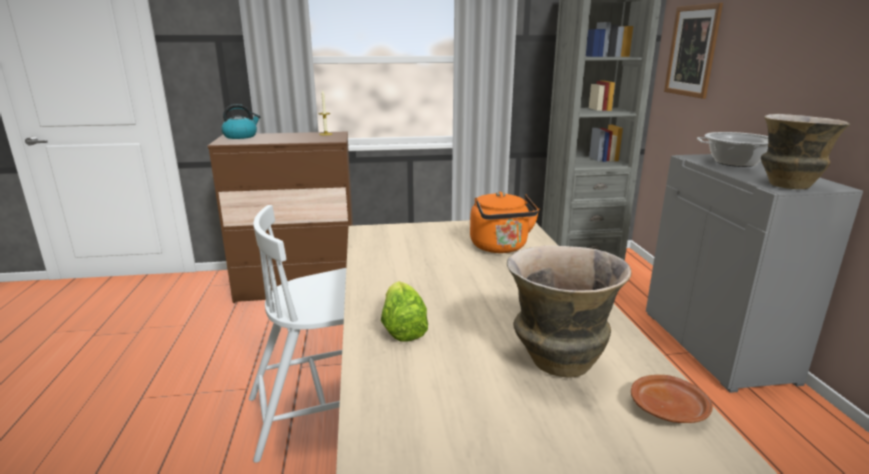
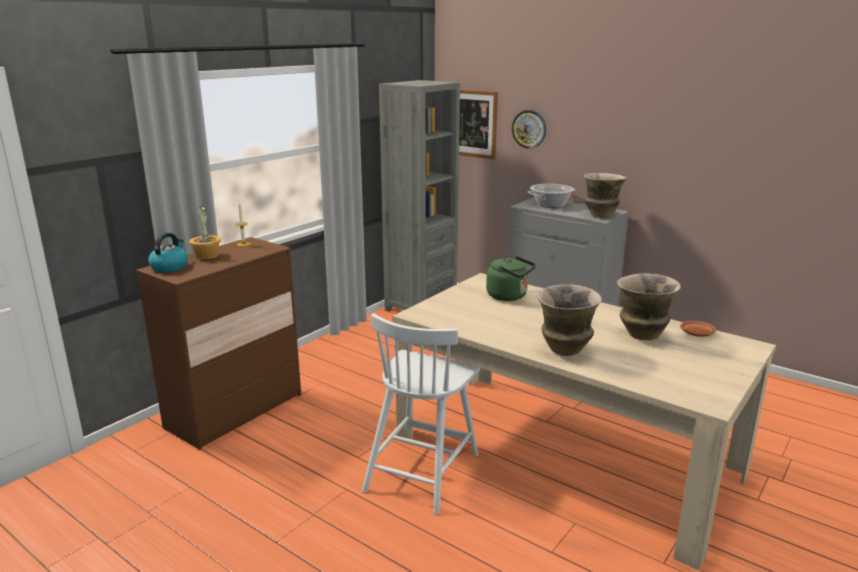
camera: 45 degrees left, 0 degrees up
lettuce [381,281,428,342] -> vase [537,284,602,356]
orange kettle [470,192,540,253] -> green kettle [486,256,536,301]
none -> potted plant [189,205,221,260]
none -> wall clock [512,110,546,149]

